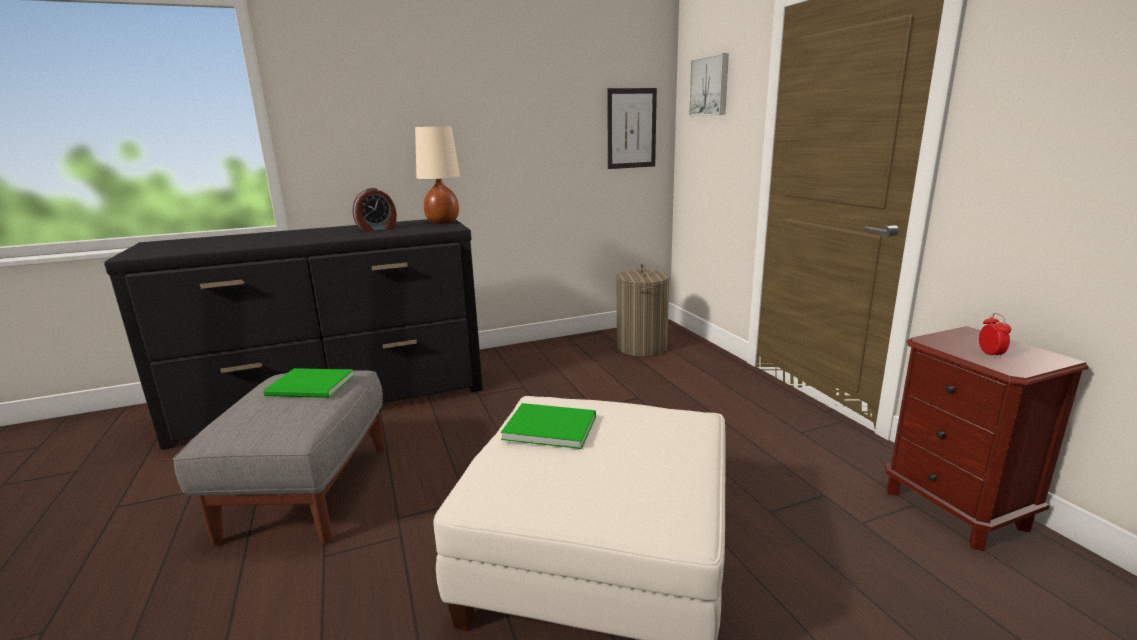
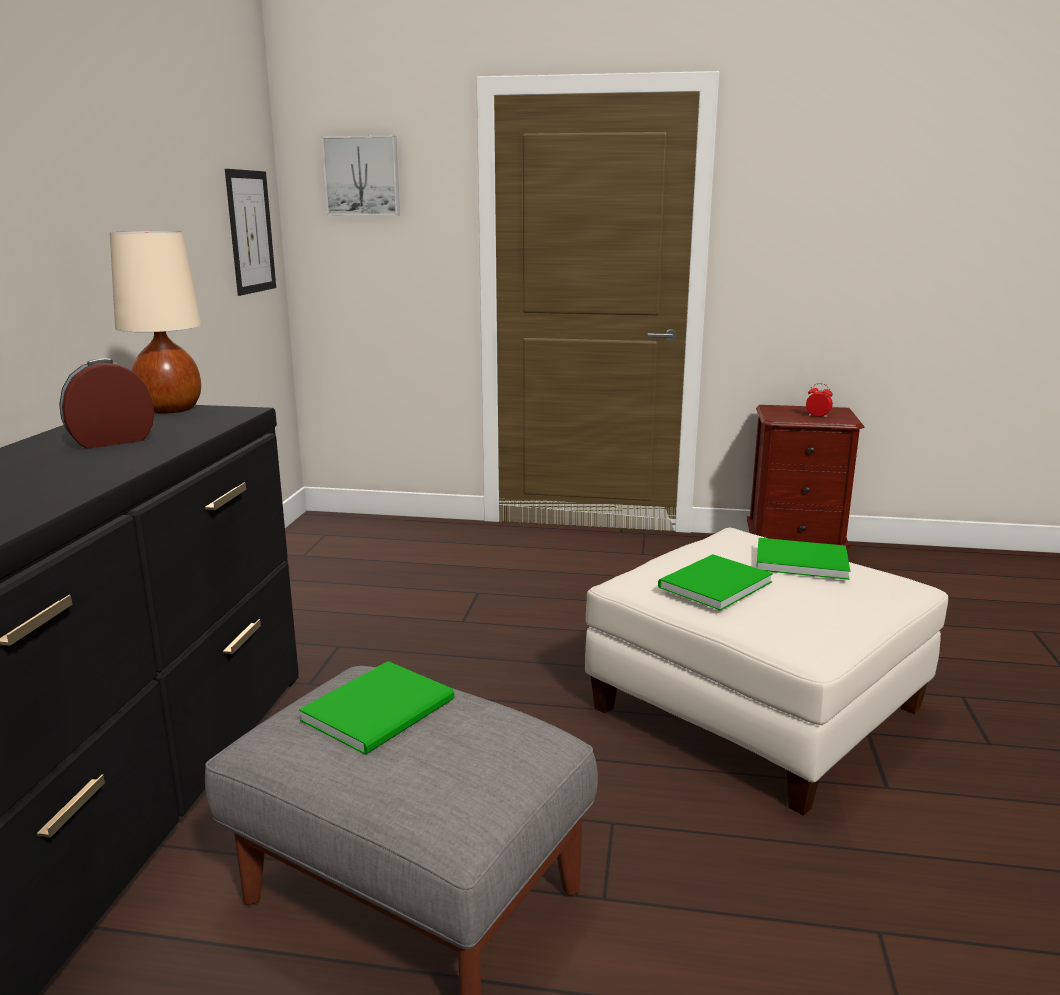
camera: 60 degrees left, 0 degrees up
alarm clock [352,188,397,232] -> alarm clock turned 120 degrees counterclockwise [59,358,154,449]
laundry basket [616,264,670,357] -> none
none -> green book [756,538,850,580]

